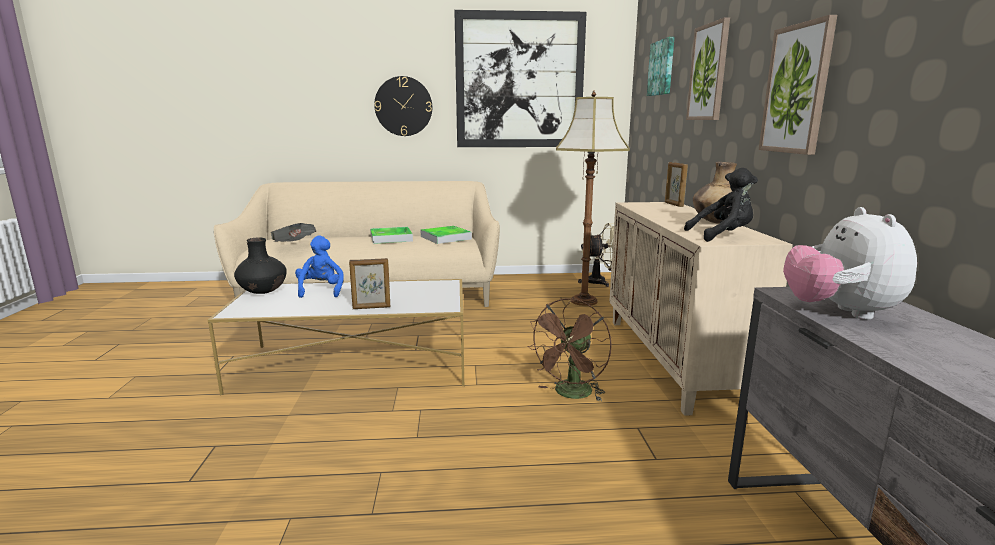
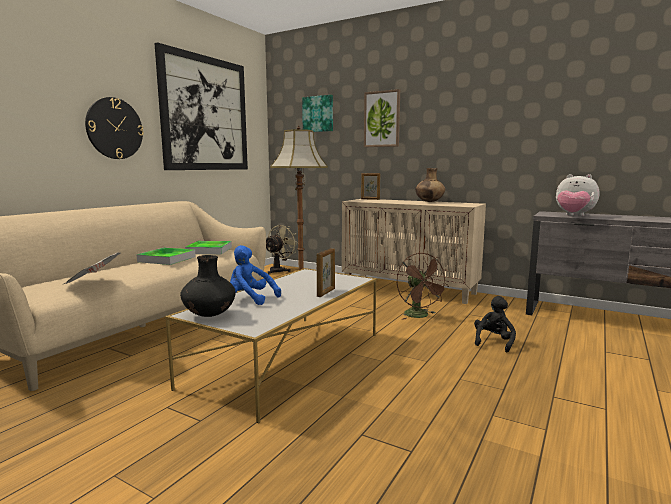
camera: 55 degrees left, 5 degrees down
black plush toy [684,168,758,242] -> black plush toy moved to [474,296,516,352]
picture [759,15,837,155] -> none

